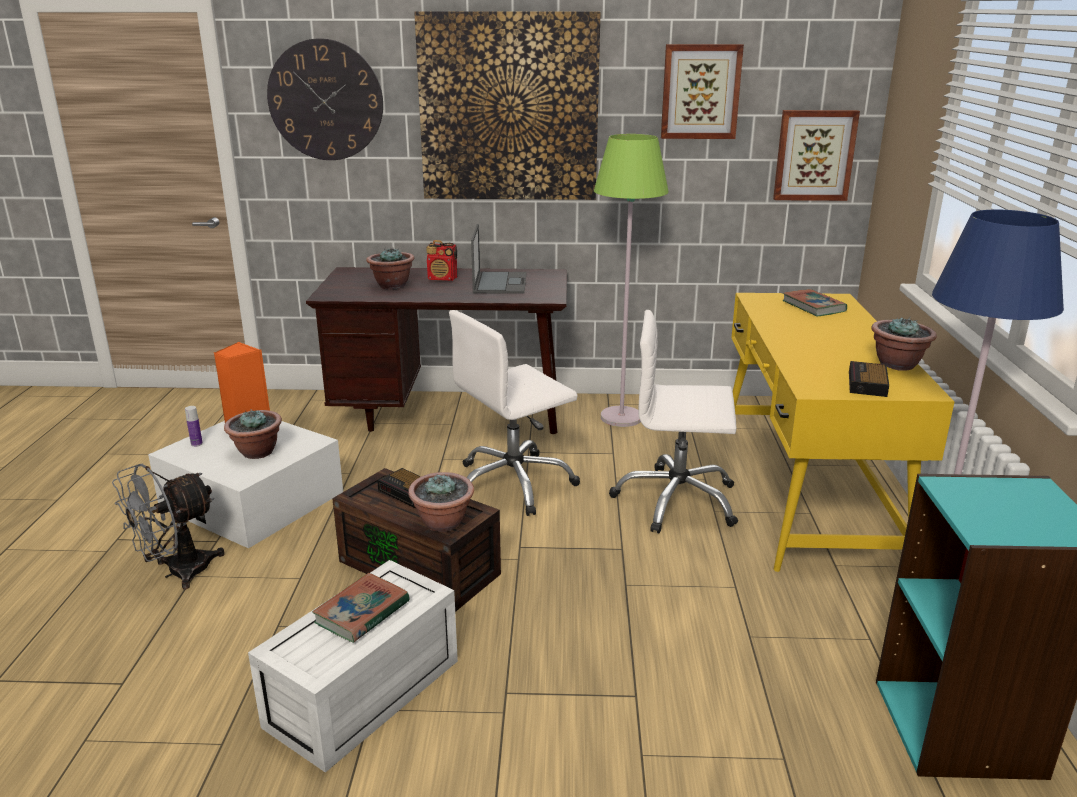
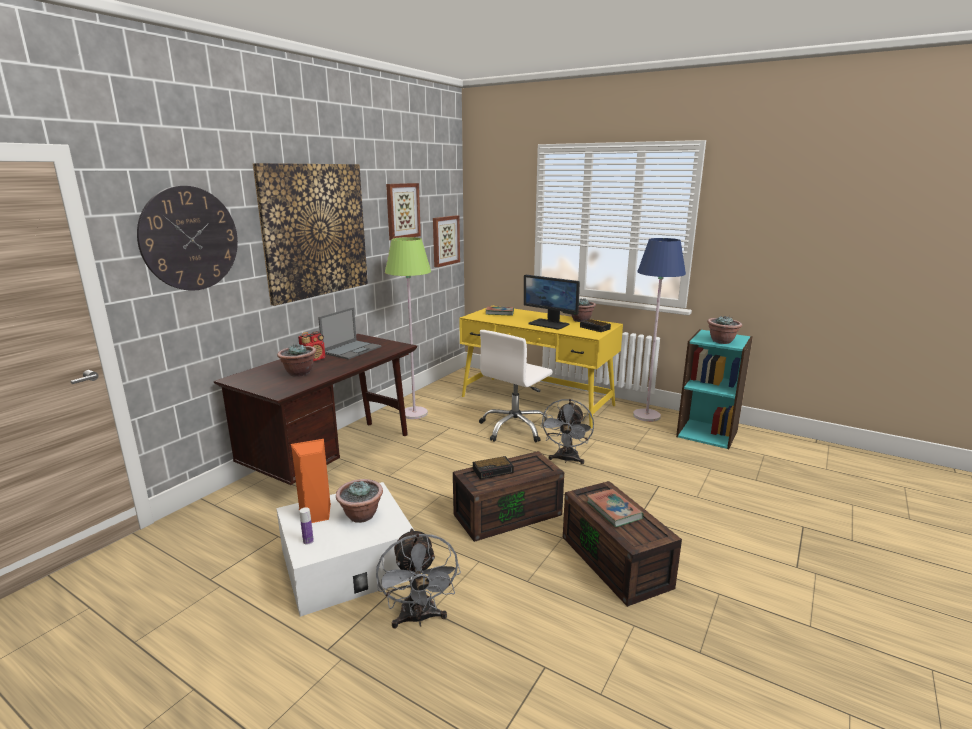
camera: 60 degrees left, 5 degrees down
white storage box [248,560,458,773] -> brown storage box [563,481,682,607]
potted plant [408,472,474,532] -> potted plant moved to [707,316,743,344]
white office chair [449,310,580,516] -> none
laptop [471,224,526,294] -> laptop turned 90 degrees clockwise [318,307,382,360]
none -> monitor [524,275,580,330]
none -> grey fan [540,399,594,464]

